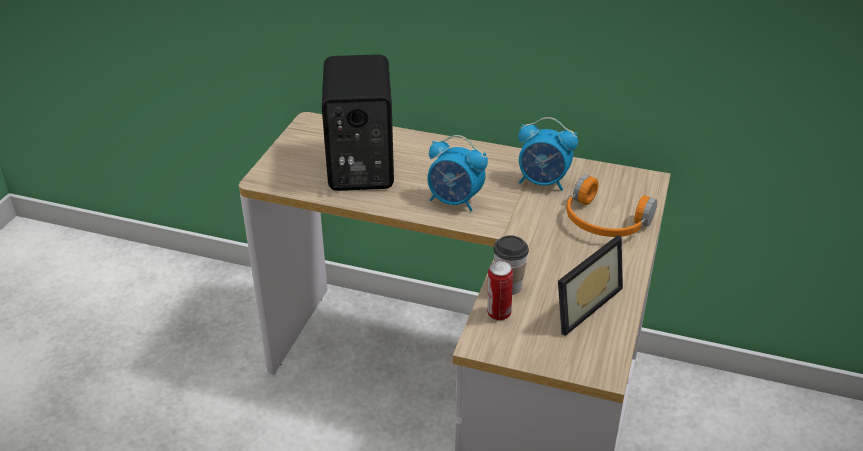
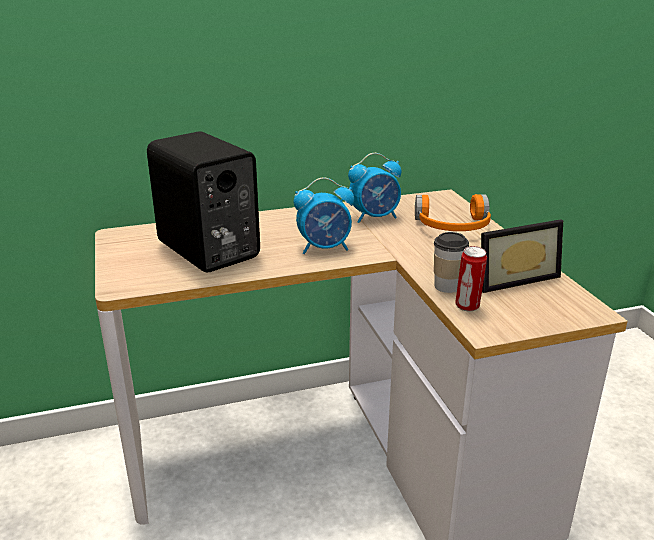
camera: 35 degrees left, 10 degrees down
picture frame [558,235,623,336] -> picture frame turned 60 degrees clockwise [481,219,563,293]

